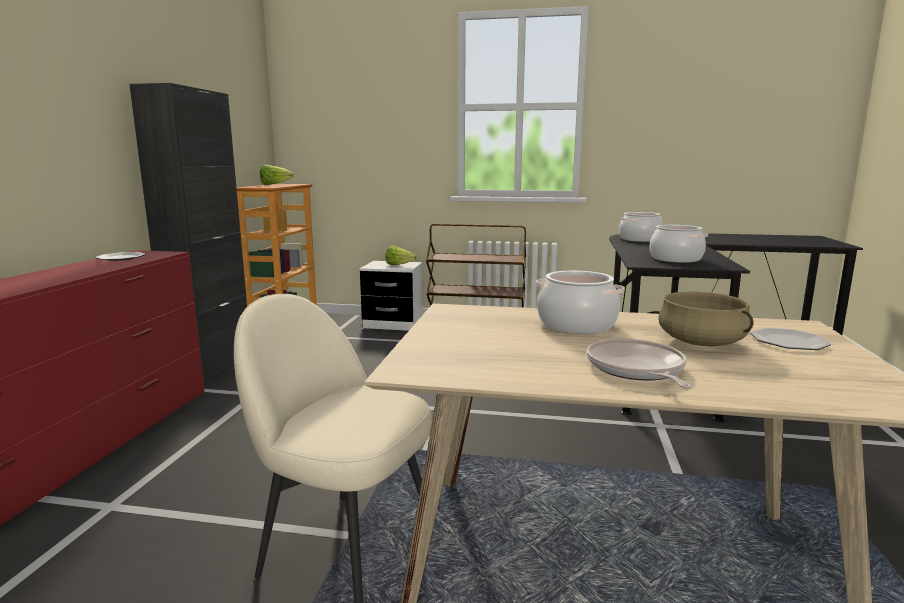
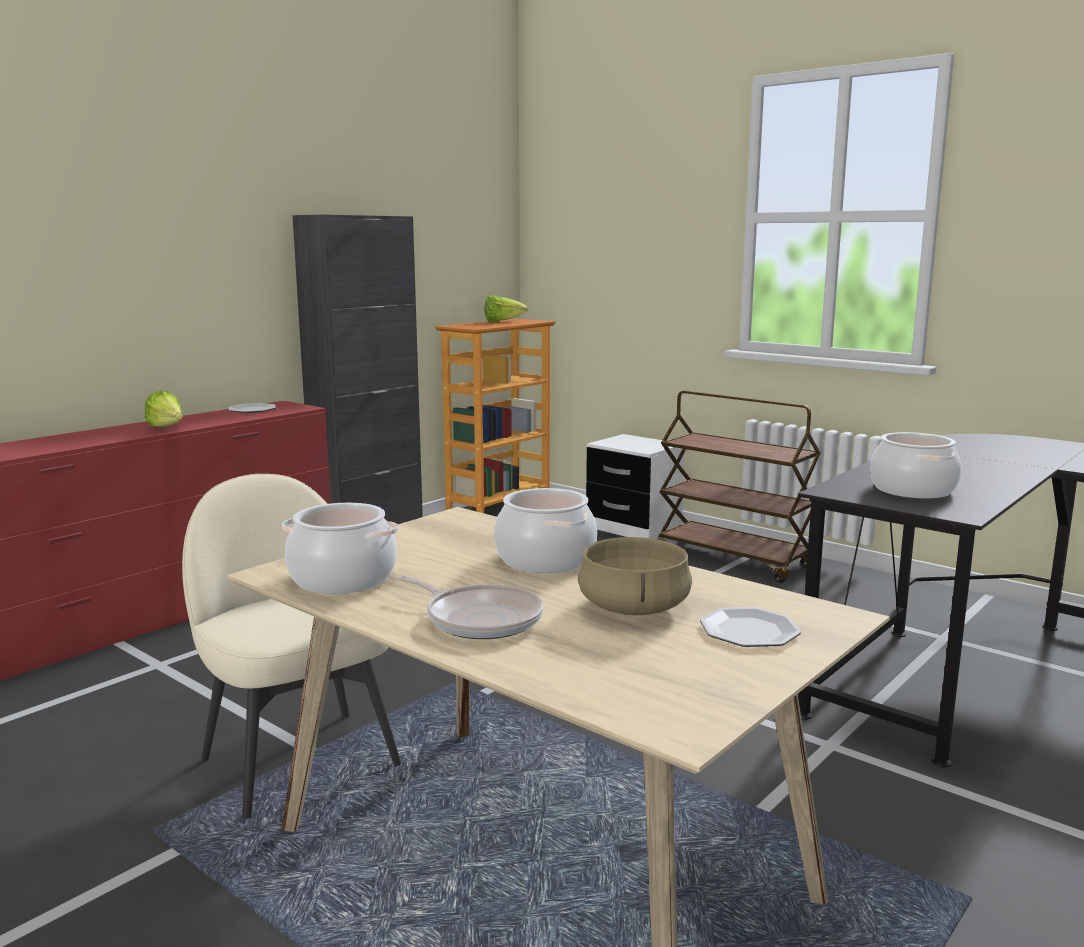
camera: 30 degrees right, 0 degrees up
lettuce [385,246,417,265] -> lettuce moved to [145,390,183,428]
frying pan [587,339,692,389] -> frying pan turned 105 degrees clockwise [399,576,543,639]
cooking pot [619,212,663,242] -> cooking pot moved to [282,503,398,594]

